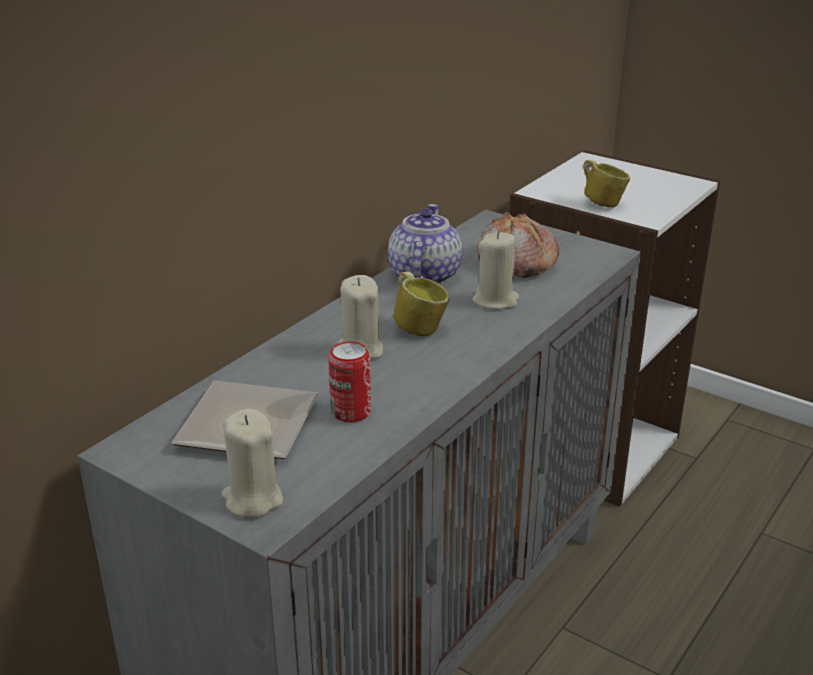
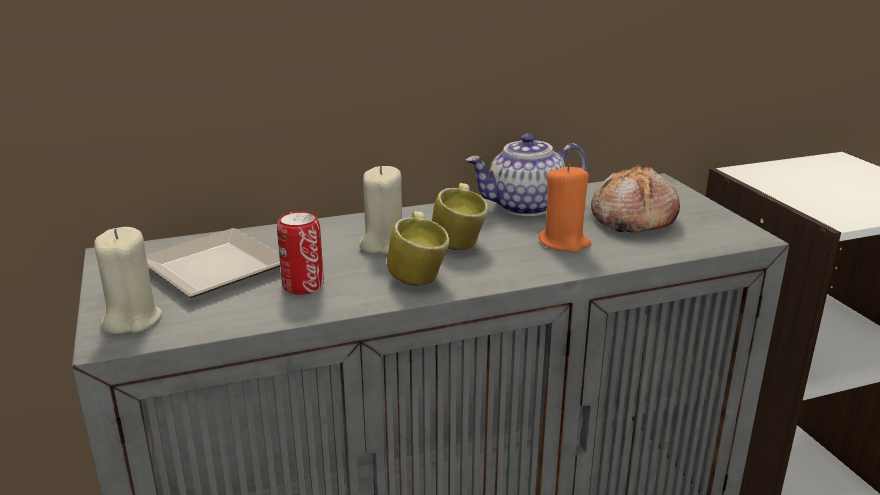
camera: 35 degrees right, 5 degrees down
teapot [388,204,462,285] -> teapot turned 150 degrees counterclockwise [466,134,588,216]
beige candle [472,232,519,309] -> orange candle [539,164,591,252]
mug [583,160,630,208] -> mug moved to [387,211,450,286]

